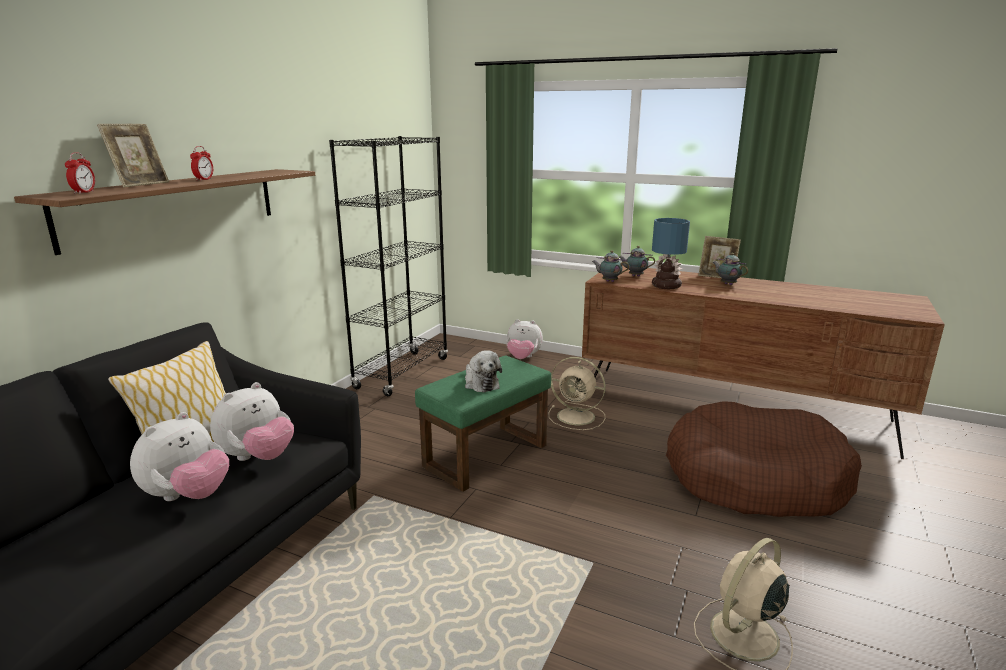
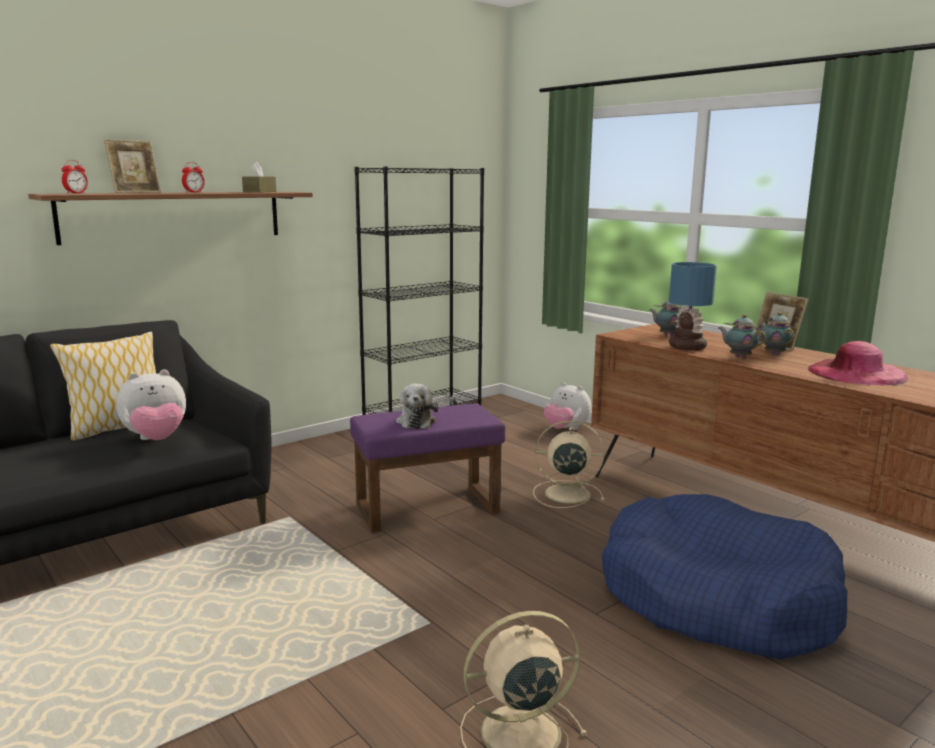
camera: 25 degrees right, 5 degrees down
plush toy [130,412,229,501] -> none
green ottoman [415,356,551,492] -> purple ottoman [350,404,505,533]
beige fan [548,357,606,430] -> beige fan turned 135 degrees clockwise [533,420,604,508]
teapot [592,250,629,282] -> teapot moved to [718,314,767,358]
brown dog bed [666,401,862,517] -> blue dog bed [602,494,847,660]
none -> brown tissue box [242,162,276,193]
none -> pink hat [808,341,908,385]

